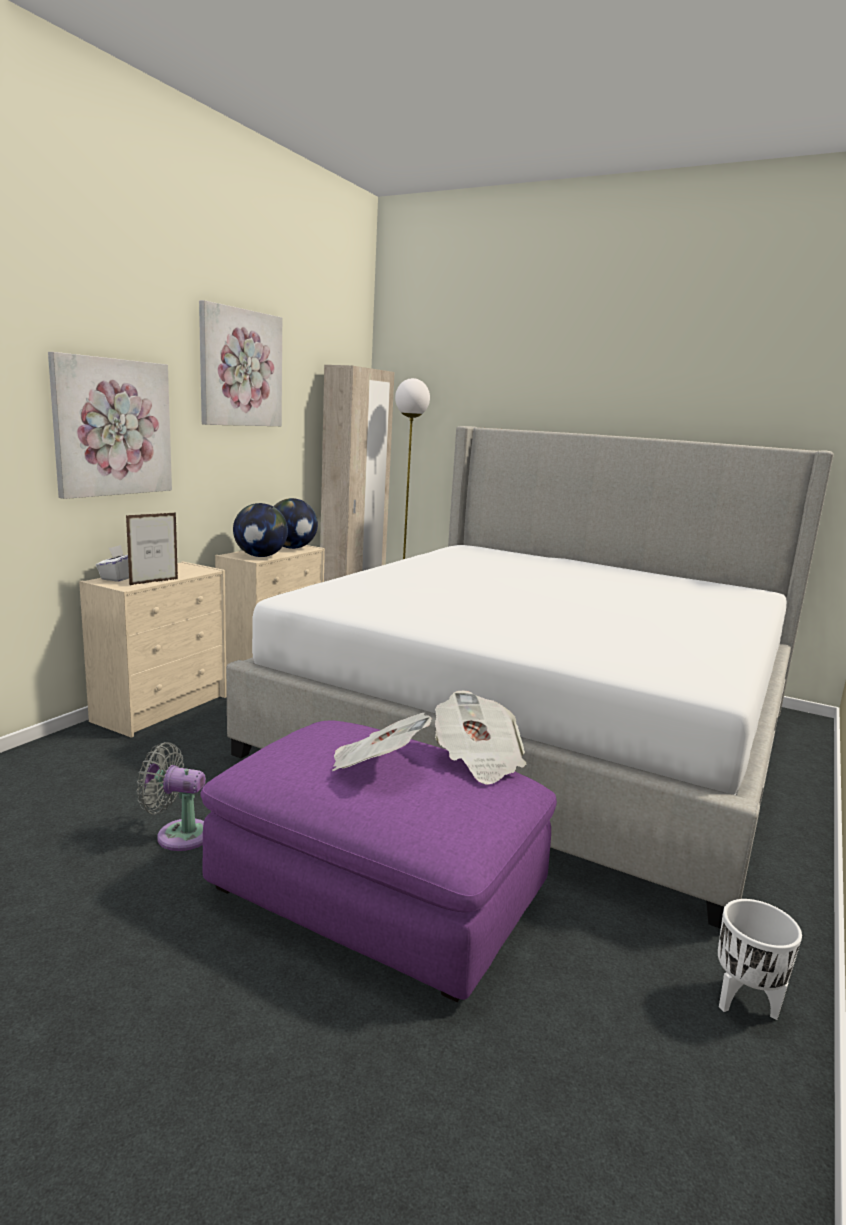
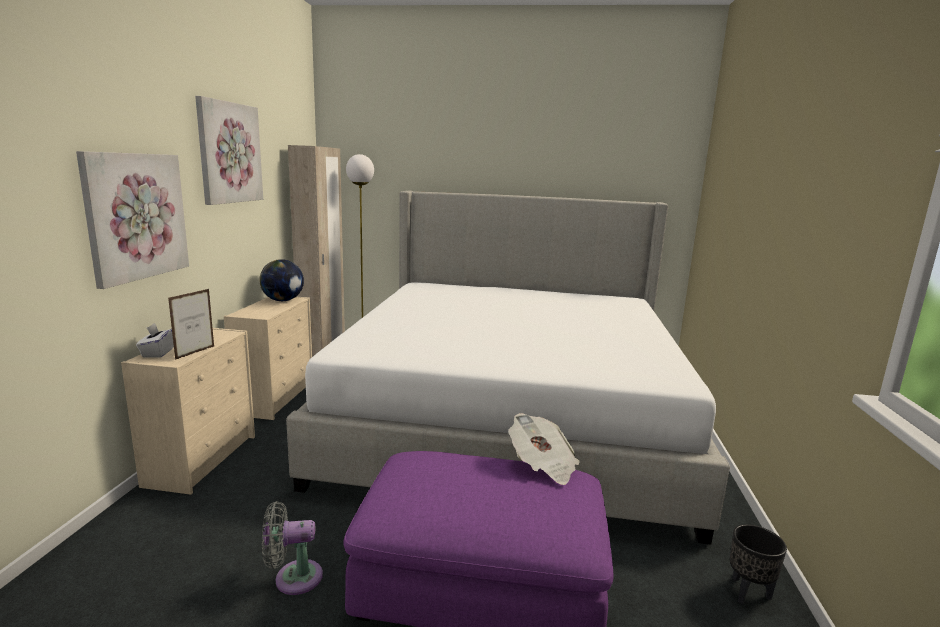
camera: 20 degrees left, 0 degrees up
globe [233,503,288,557] -> none
newspaper [332,713,432,771] -> none
white planter [718,899,802,1020] -> black planter [730,524,787,604]

